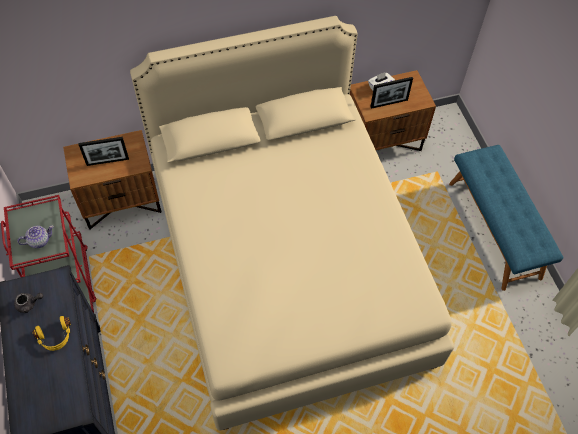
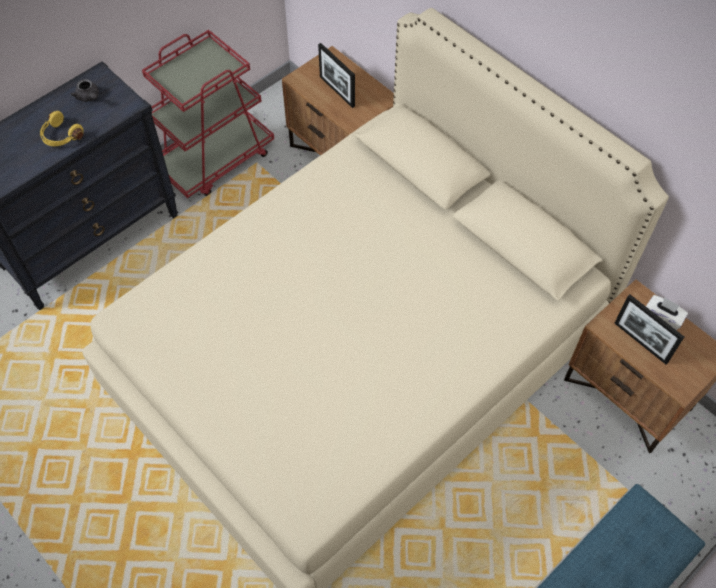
camera: 65 degrees right, 0 degrees up
teapot [17,226,54,248] -> none

